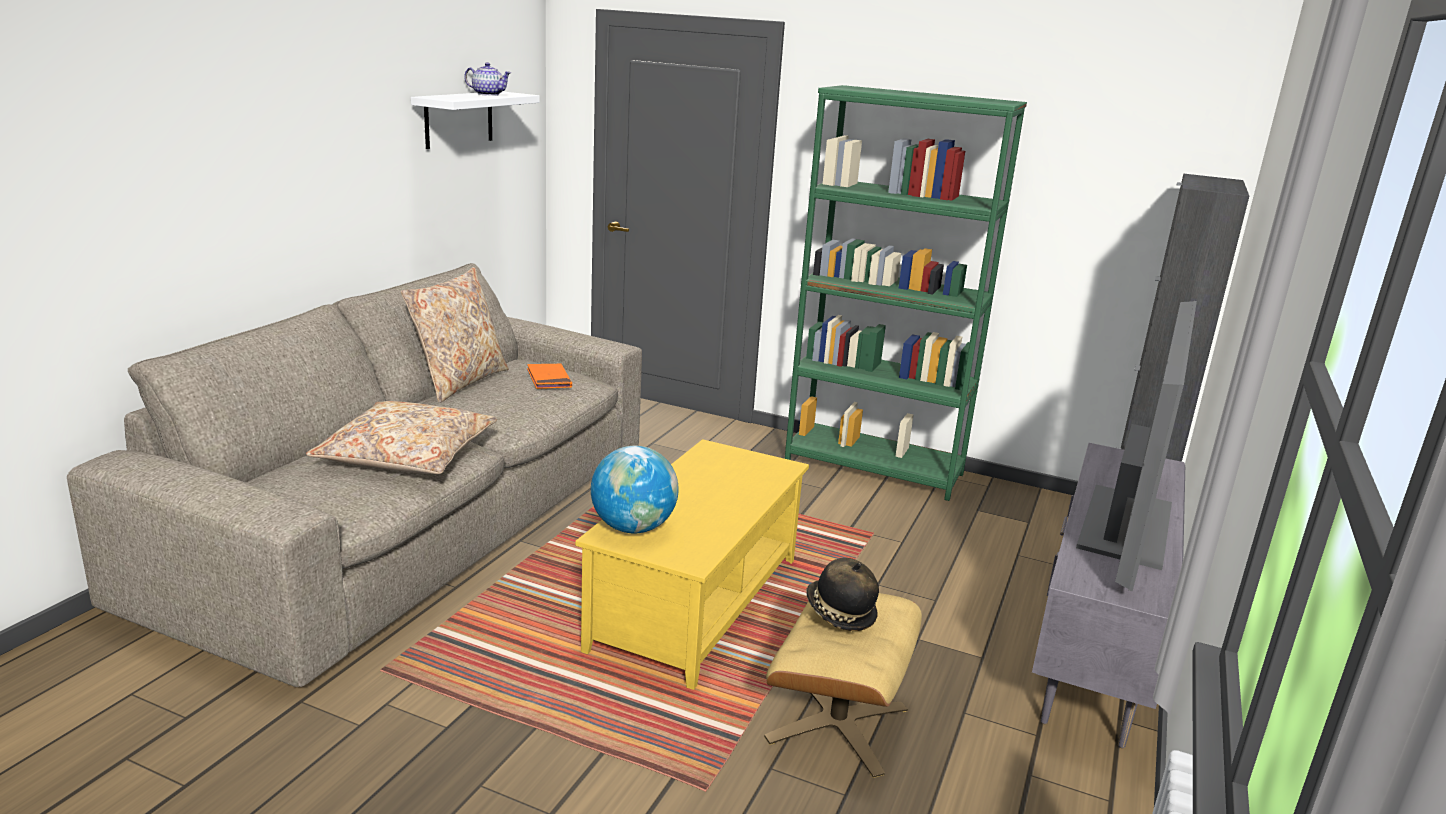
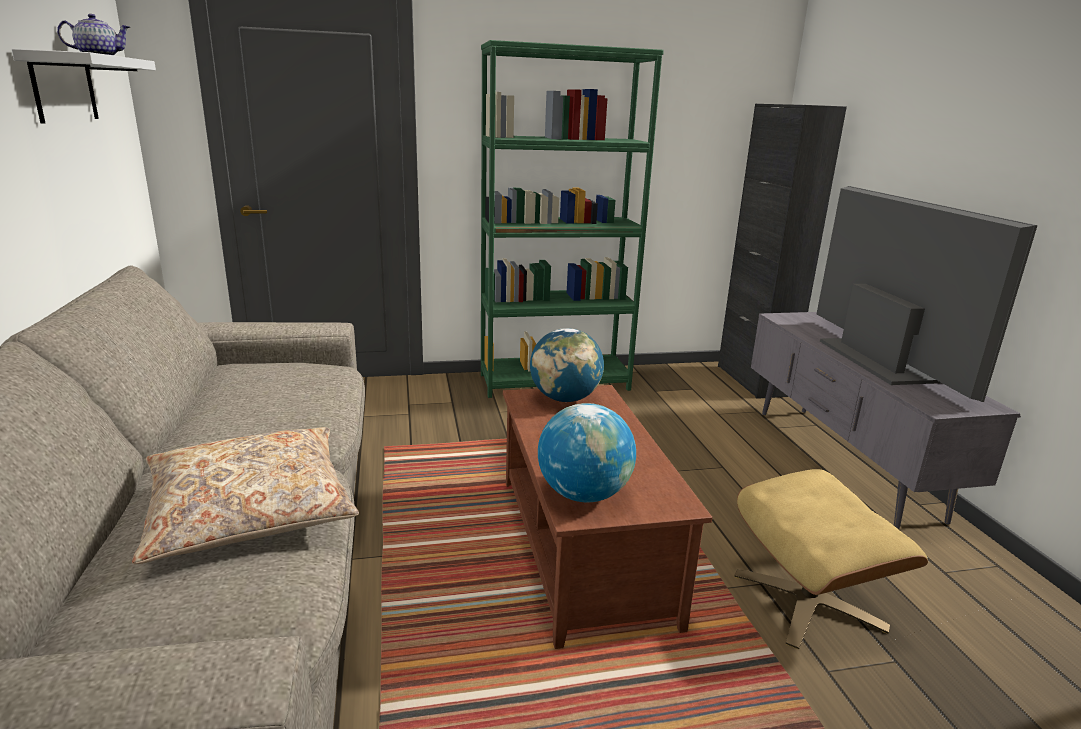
camera: 35 degrees left, 0 degrees up
beige pillow [401,267,508,403] -> none
orange book [527,363,572,389] -> none
yellow coffee table [575,439,809,690] -> brown coffee table [503,385,712,649]
hat [806,558,879,631] -> none
none -> globe [530,328,604,402]

